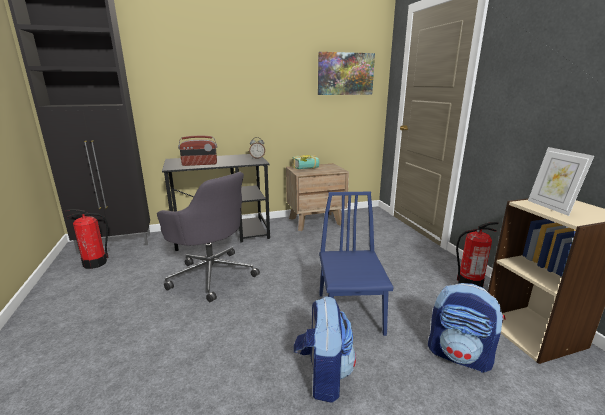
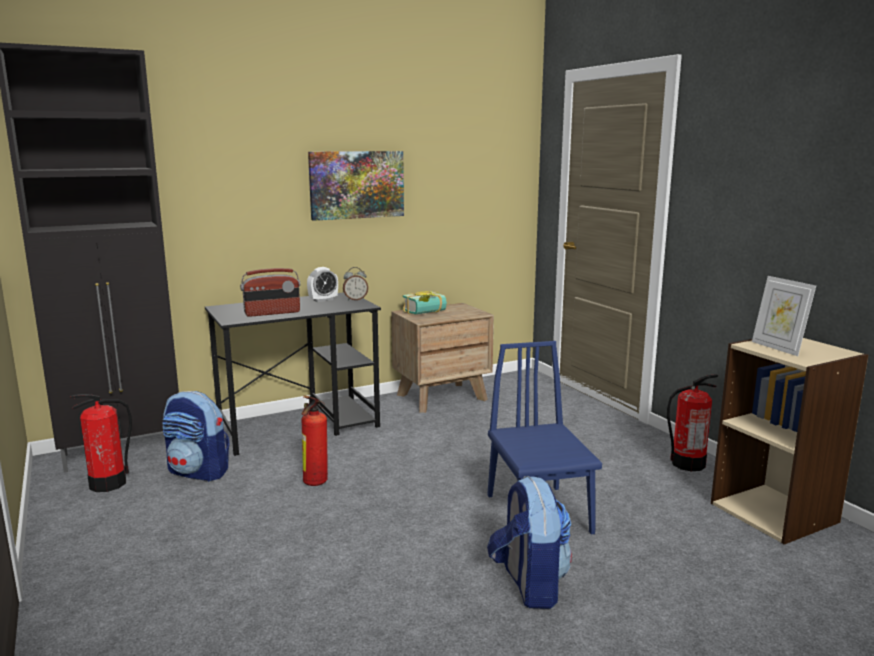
camera: 10 degrees left, 5 degrees down
grey office chair [157,172,260,302] -> fire extinguisher [301,395,328,486]
picture [318,52,375,95] -> picture moved to [308,151,404,221]
backpack [428,283,505,373] -> backpack moved to [162,391,230,482]
none -> alarm clock [307,267,338,302]

